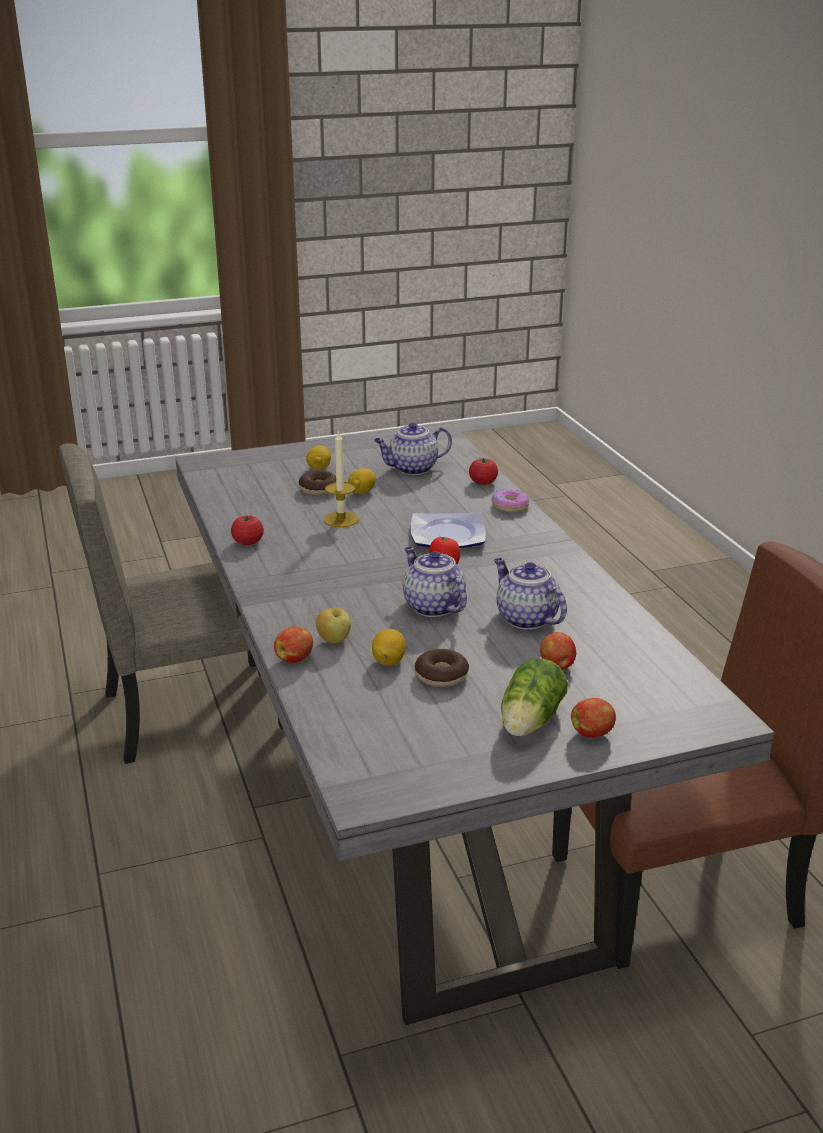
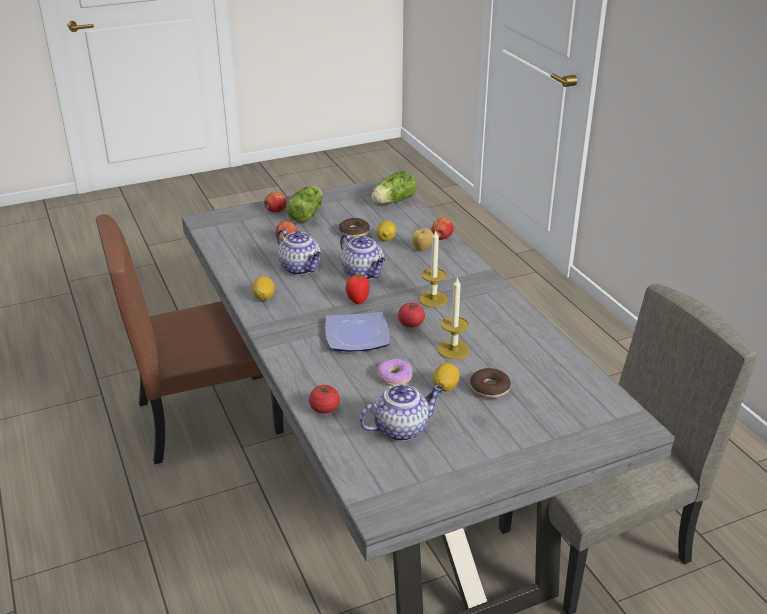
camera: 175 degrees right, 5 degrees up
tomato [231,515,264,545] -> tomato moved to [398,302,425,328]
lemon [306,446,331,470] -> lemon moved to [252,276,274,300]
donut [492,489,529,512] -> donut moved to [377,359,413,386]
none -> lettuce [371,171,417,204]
none -> candle [419,230,448,307]

